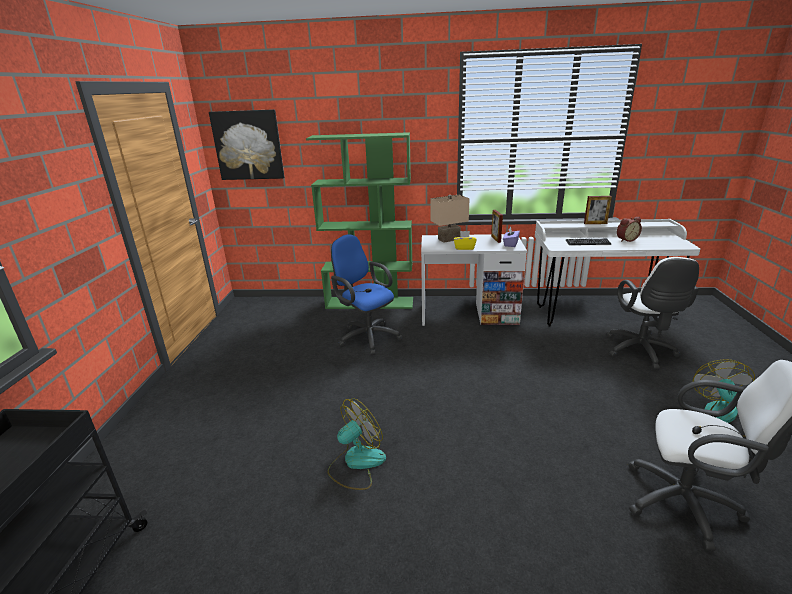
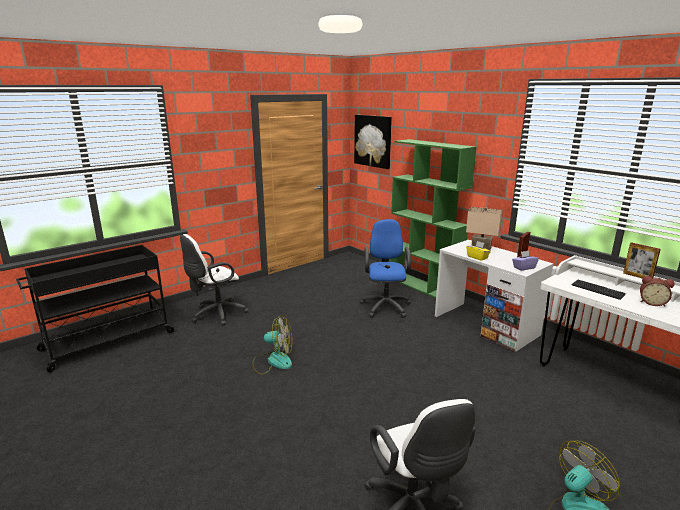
camera: 45 degrees right, 5 degrees down
white office chair [606,257,699,370] -> white office chair moved to [180,234,248,326]

